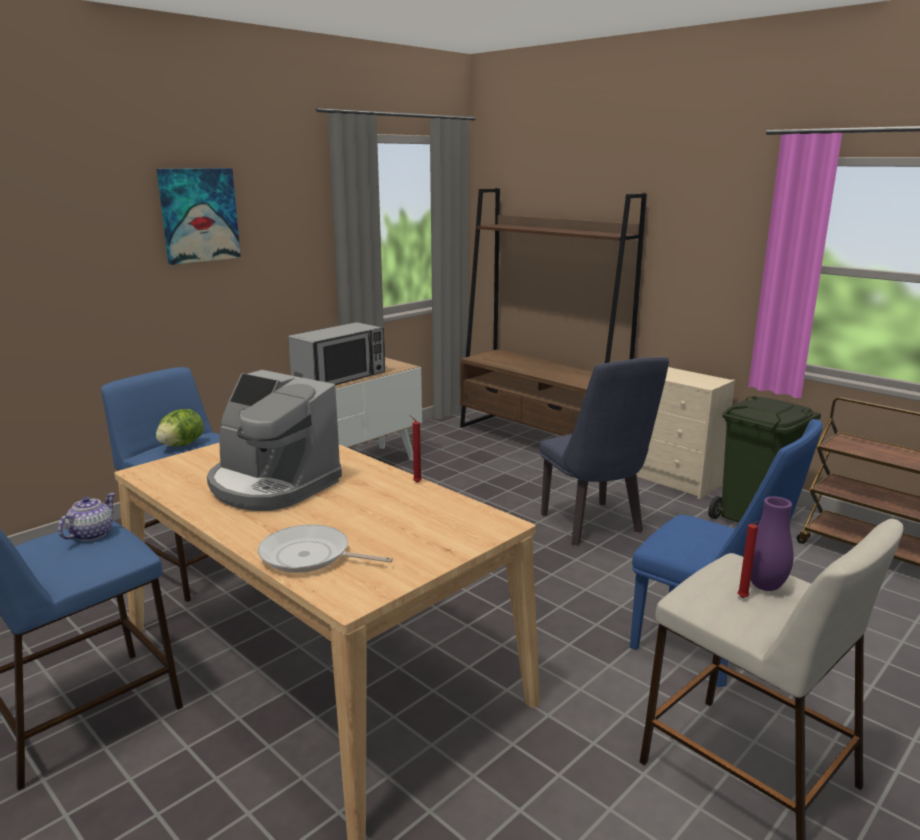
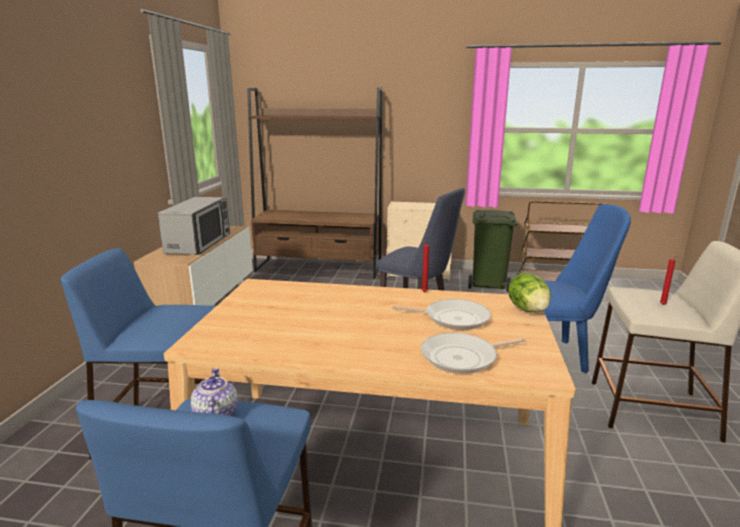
camera: 35 degrees left, 0 degrees up
lettuce [156,409,203,447] -> lettuce moved to [508,273,551,313]
picture [157,168,241,265] -> none
coffee machine [207,370,342,511] -> none
purple vase [750,496,794,591] -> none
none -> frying pan [392,299,491,330]

